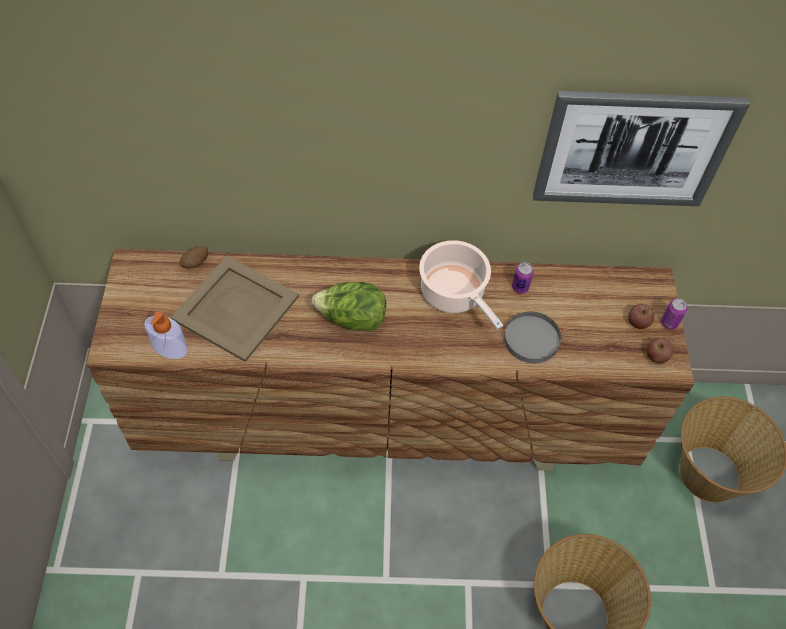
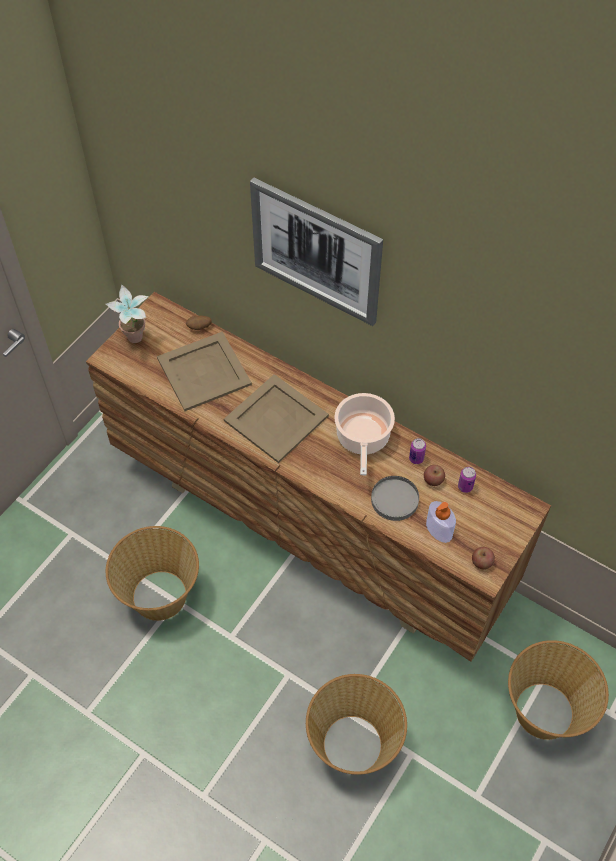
camera: 35 degrees right, 0 degrees up
soap dispenser [144,311,188,359] -> soap dispenser moved to [426,501,456,543]
lettuce [311,282,386,331] -> beige tray [224,374,329,463]
picture [533,91,750,206] -> picture moved to [250,177,383,326]
apple [628,304,654,329] -> apple moved to [424,465,445,486]
can [661,298,687,329] -> can moved to [458,467,476,493]
none -> potted plant [106,284,148,343]
none -> basket [106,526,199,621]

